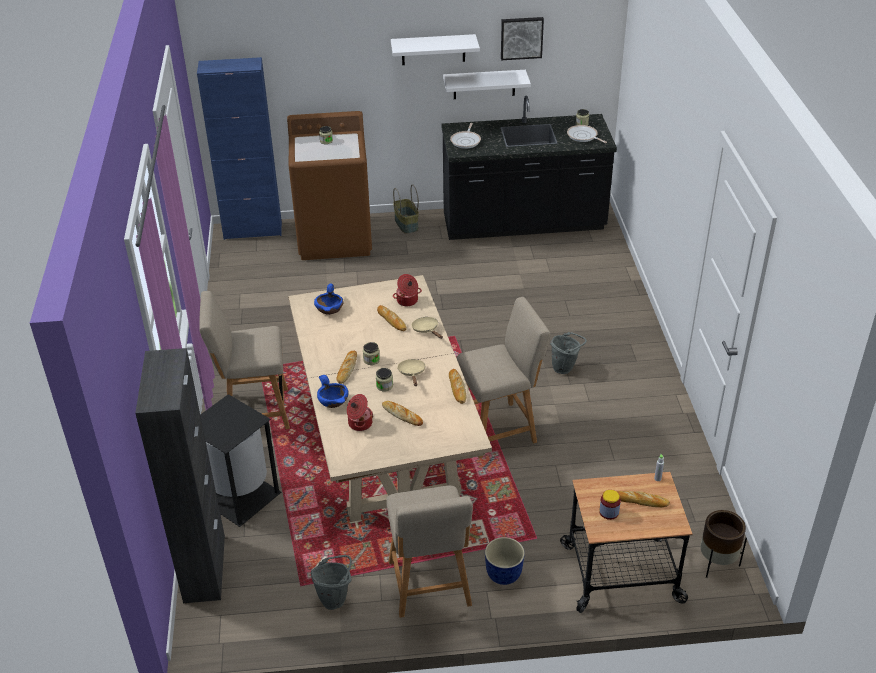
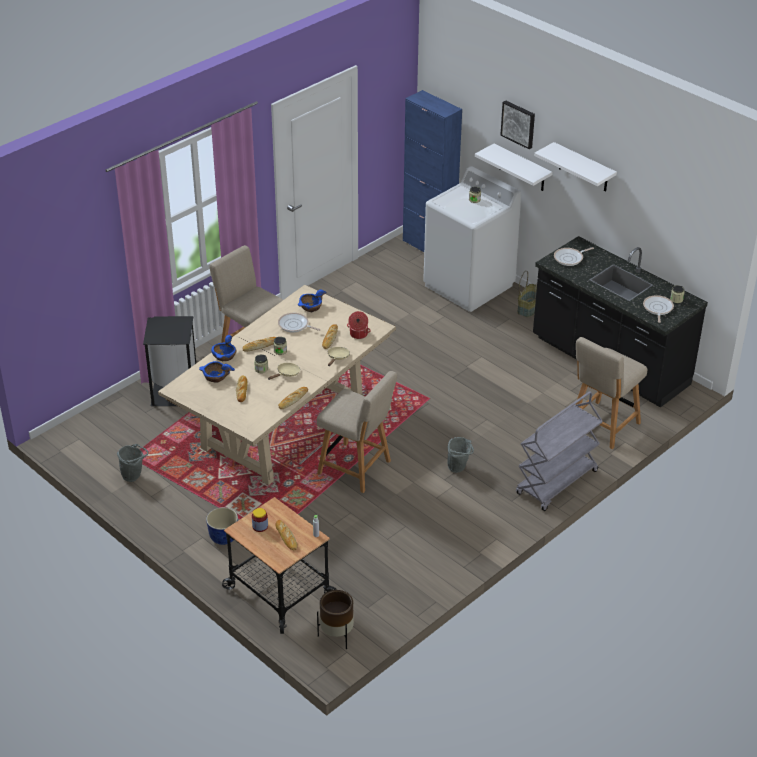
camera: 50 degrees right, 0 degrees up
black cabinet [135,348,225,603] -> none
brown washing machine [287,111,372,260] -> white washing machine [423,166,521,312]
cooking pot [347,394,373,431] -> blue bowl [199,361,235,383]
beige chair [386,486,473,618] -> beige chair moved to [575,337,647,449]
white shelf [443,70,531,99] -> white shelf moved to [475,144,553,191]
picture [501,17,544,60] -> picture moved to [500,100,535,149]
none -> frying pan [278,313,321,332]
none -> grey cart [516,391,603,511]

